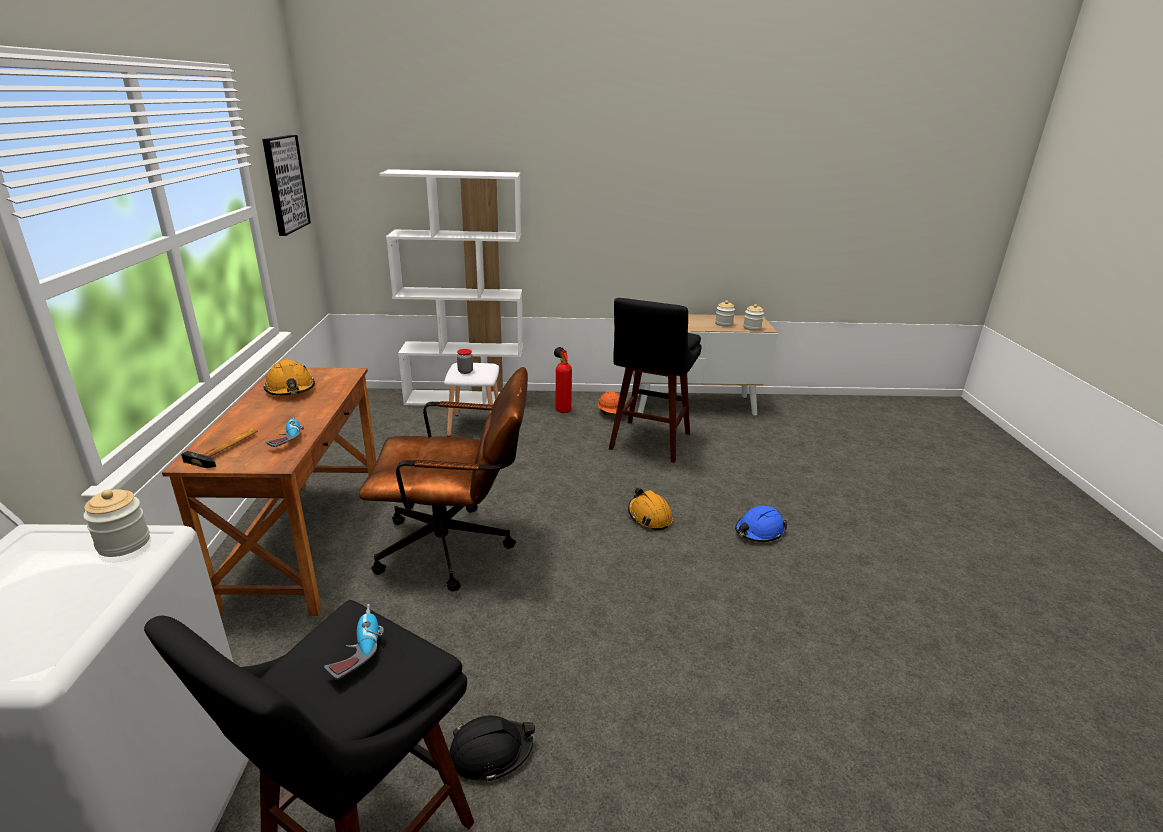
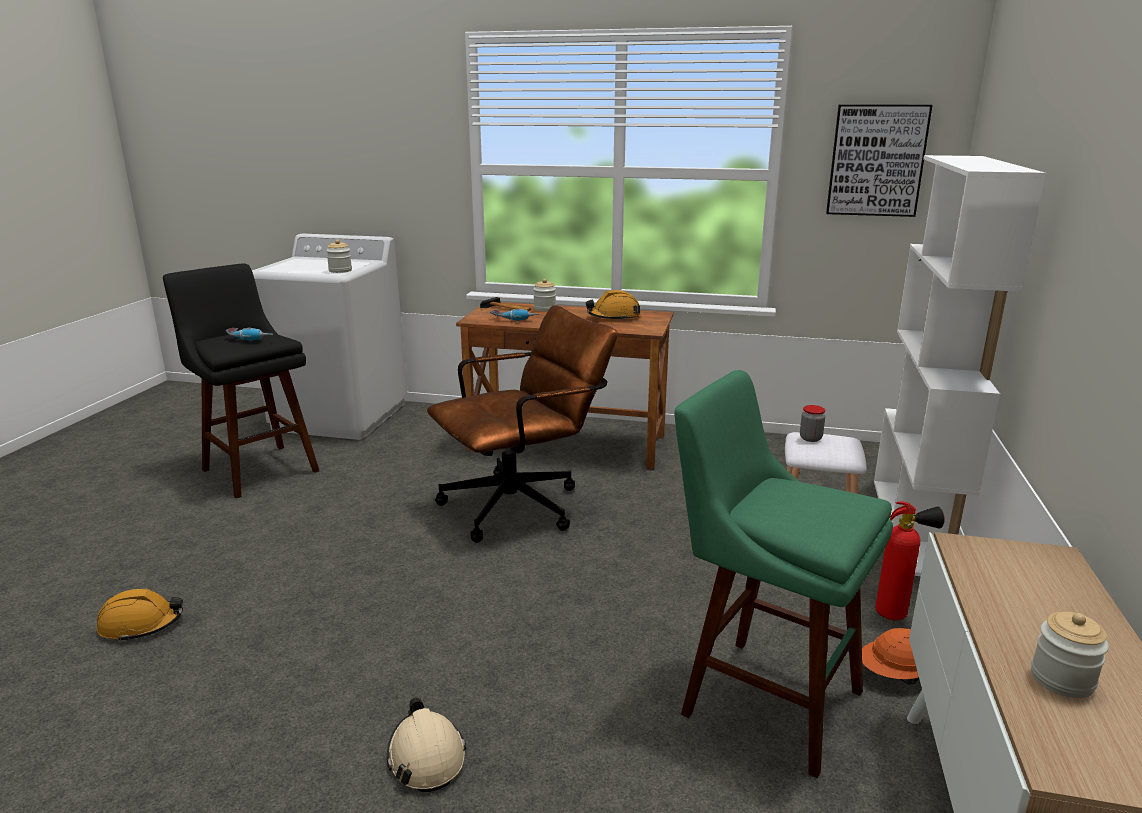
camera: 105 degrees right, 5 degrees down
brown office chair [359,367,528,592] -> brown office chair turned 135 degrees counterclockwise [427,305,618,543]
black hard hat [449,716,535,782] -> none
black stool [609,298,702,463] -> green stool [674,370,893,778]
orange hard hat [628,488,673,531] -> orange hard hat moved to [97,589,183,642]
blue hard hat [735,505,787,542] -> beige hard hat [387,697,466,792]
jar [743,304,764,331] -> jar moved to [533,279,556,312]

